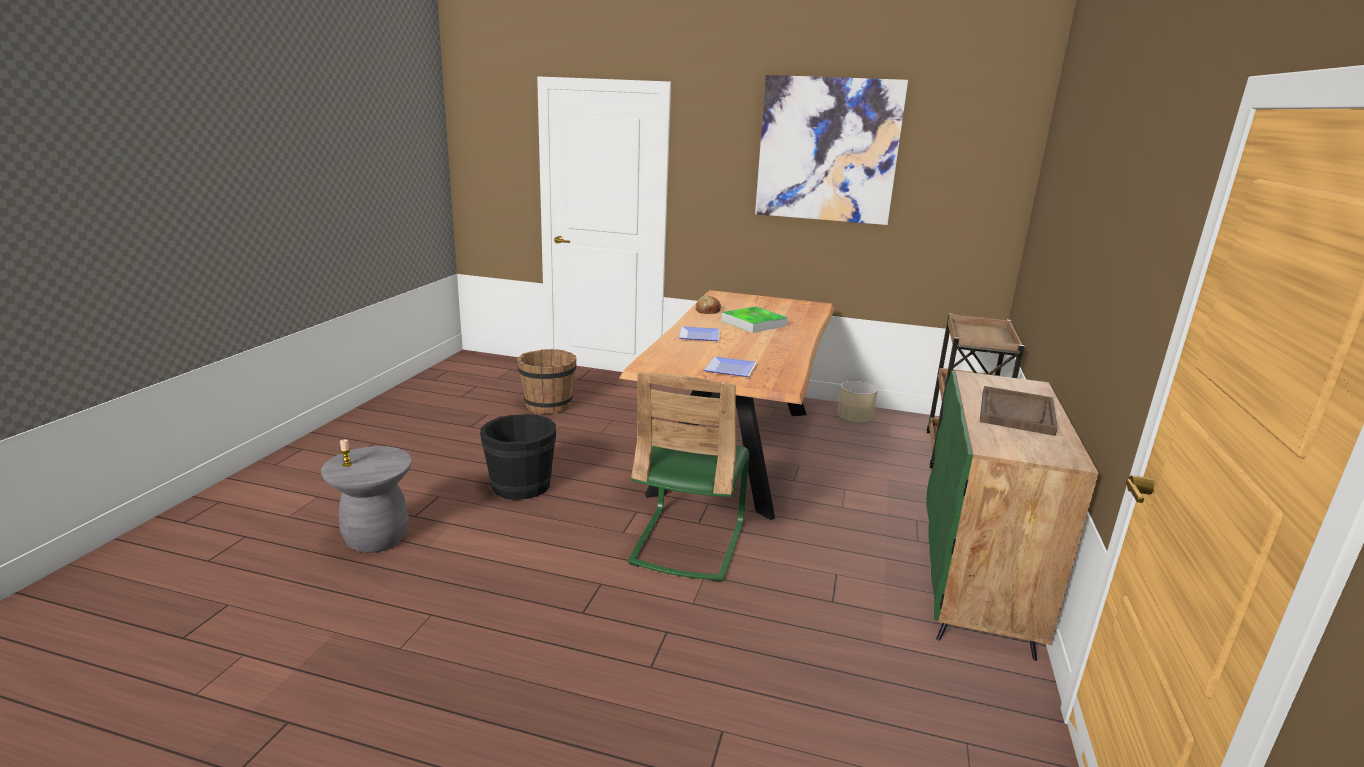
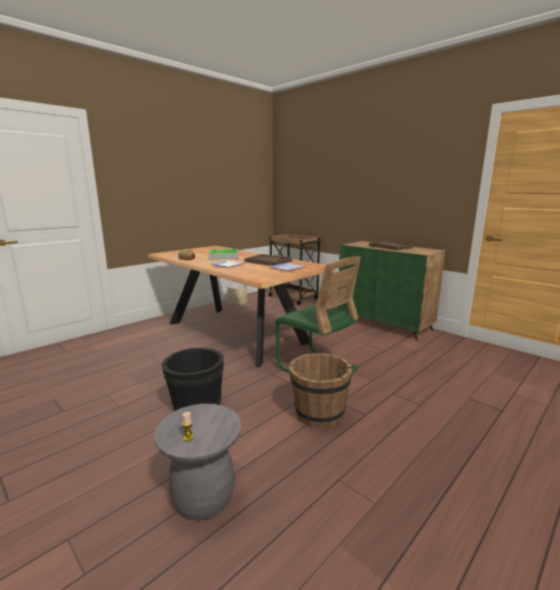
camera: 60 degrees left, 5 degrees down
brown bucket [517,349,577,414] -> brown bucket moved to [289,353,353,428]
picture [755,75,908,225] -> none
none -> brown tray [244,254,292,266]

